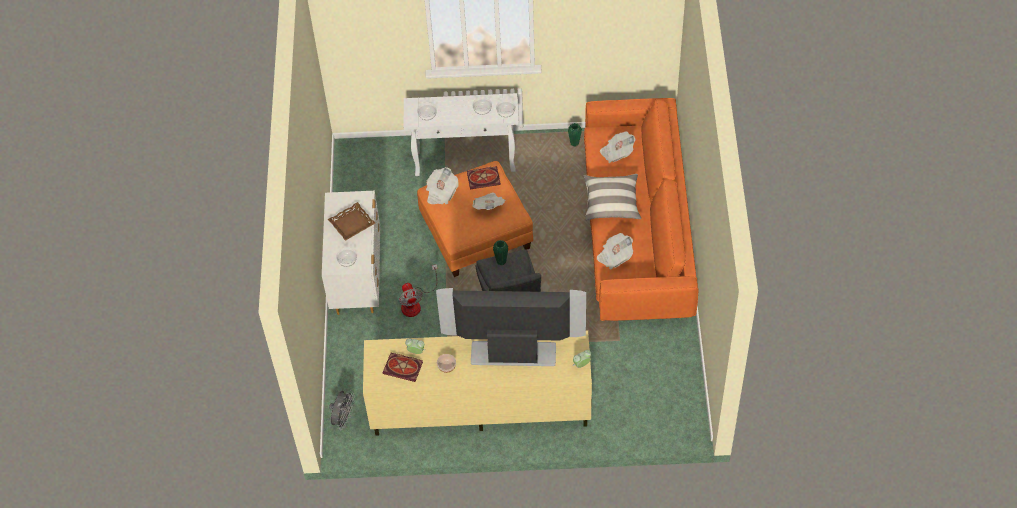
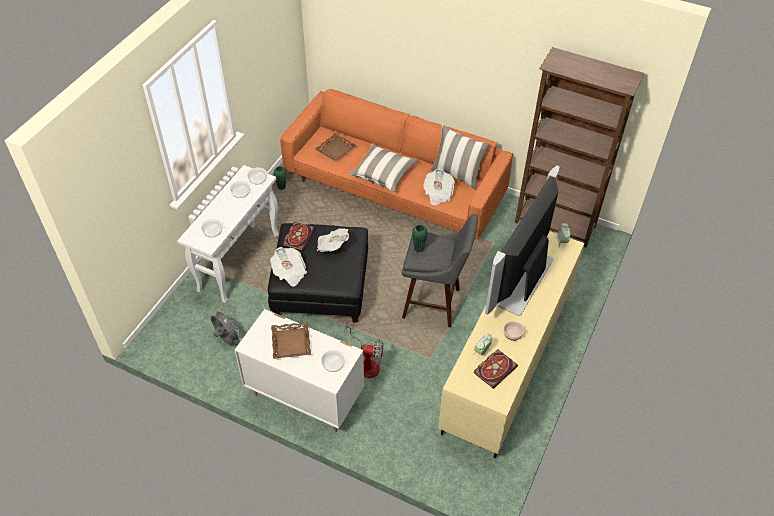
camera: 65 degrees left, 5 degrees down
grey fan [329,390,355,430] -> grey fan moved to [211,309,242,345]
orange ottoman [417,161,533,277] -> black ottoman [268,223,368,323]
newspaper [600,131,636,163] -> brown tray [315,133,356,161]
none -> pillow [431,124,490,190]
none -> brown bookcase [515,47,645,248]

